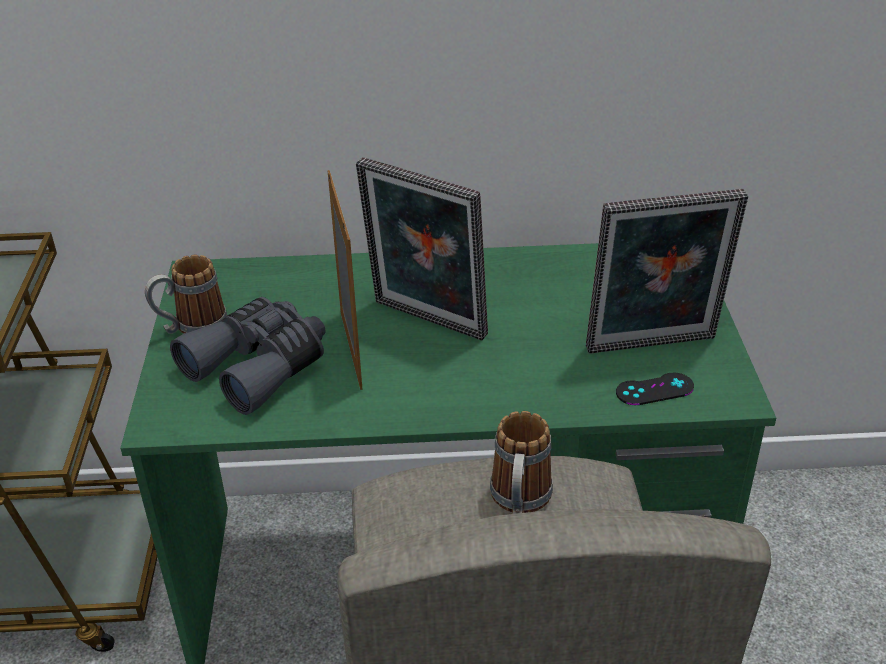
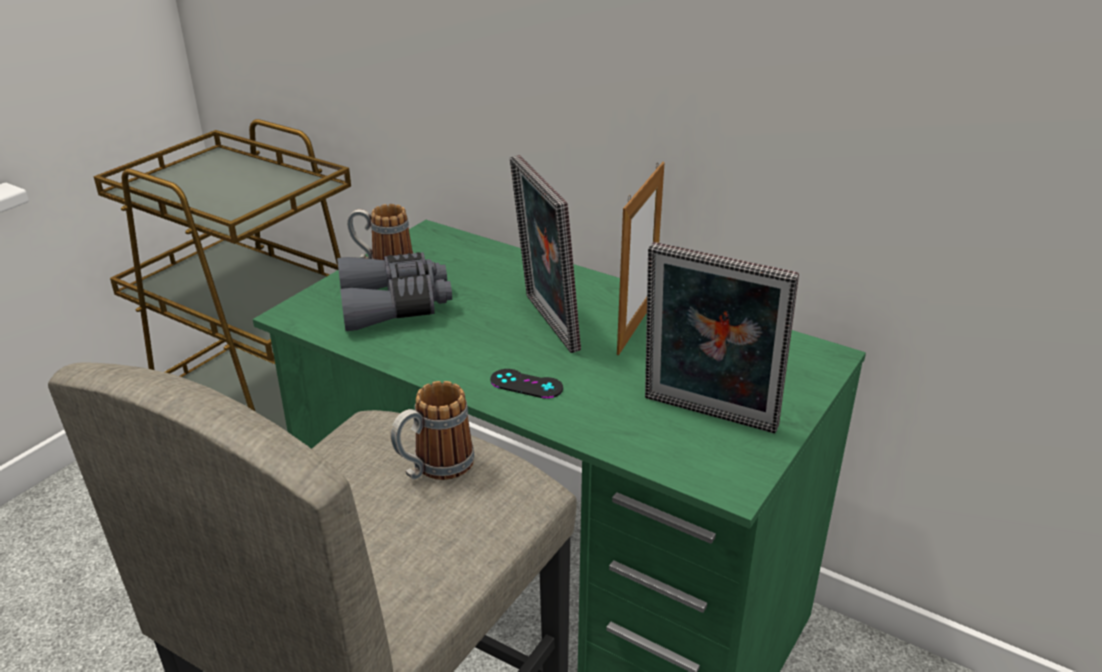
camera: 35 degrees right, 5 degrees down
picture frame [327,170,363,390] -> picture frame moved to [617,162,665,355]
black game controller [616,373,694,405] -> black game controller moved to [490,369,563,399]

